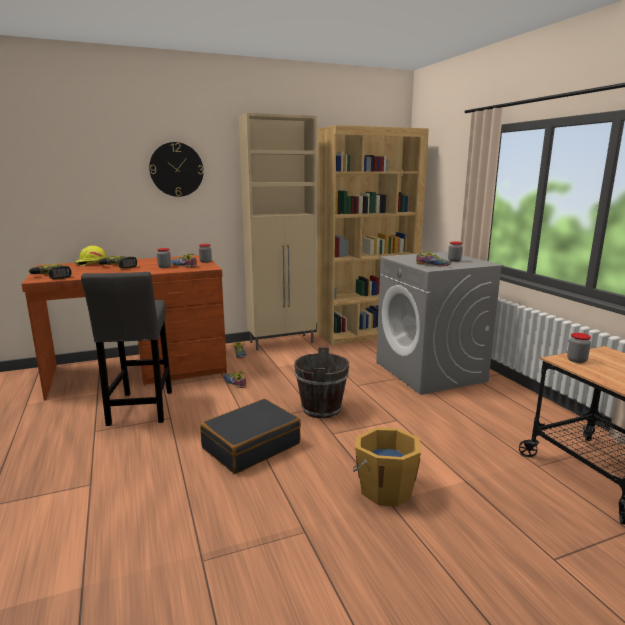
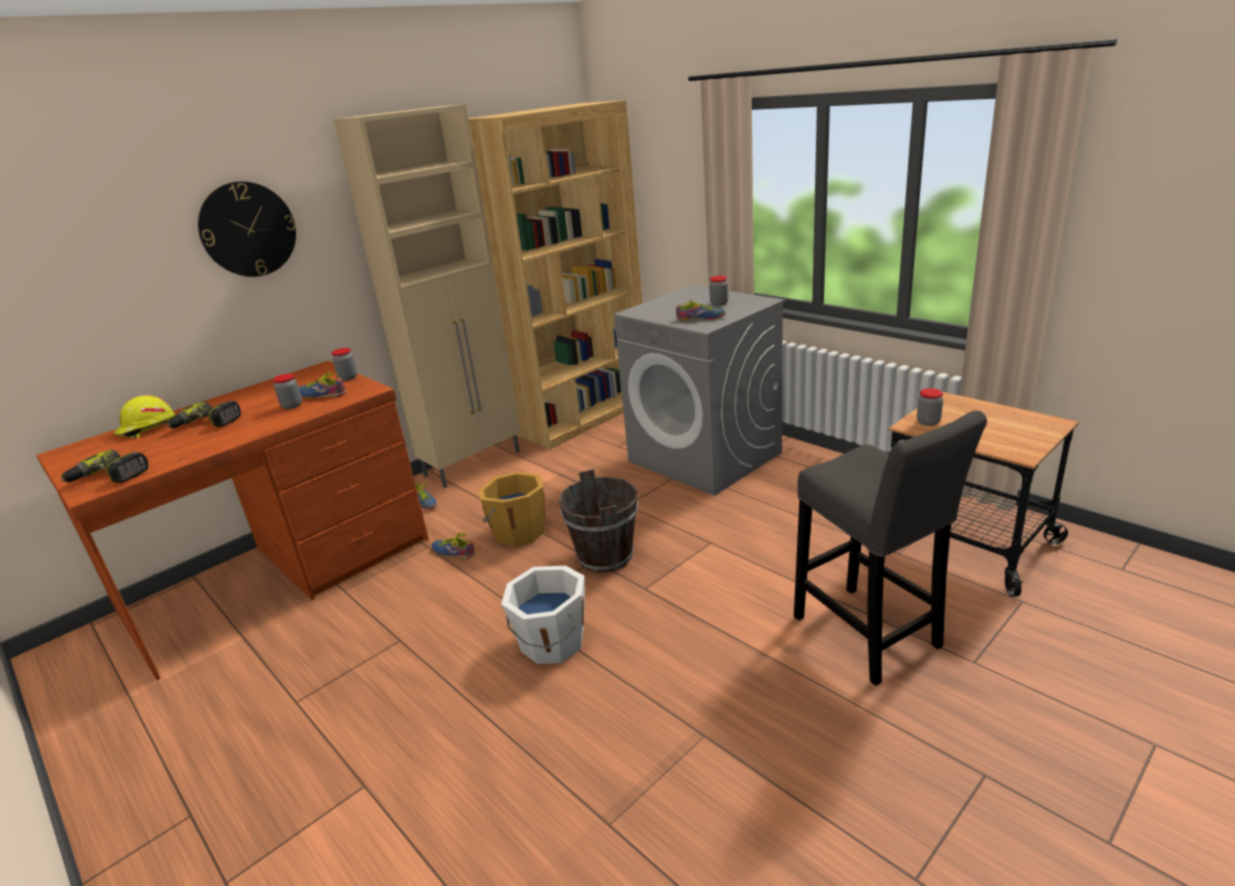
camera: 20 degrees left, 10 degrees up
grey stool [81,272,172,426] -> grey stool moved to [794,411,987,686]
black suitcase [200,399,301,474] -> white bucket [501,566,585,664]
orange bucket [353,428,421,507] -> orange bucket moved to [478,472,545,547]

